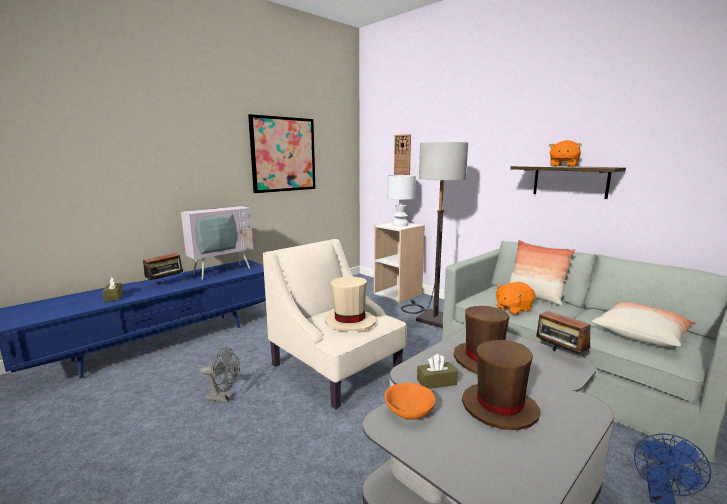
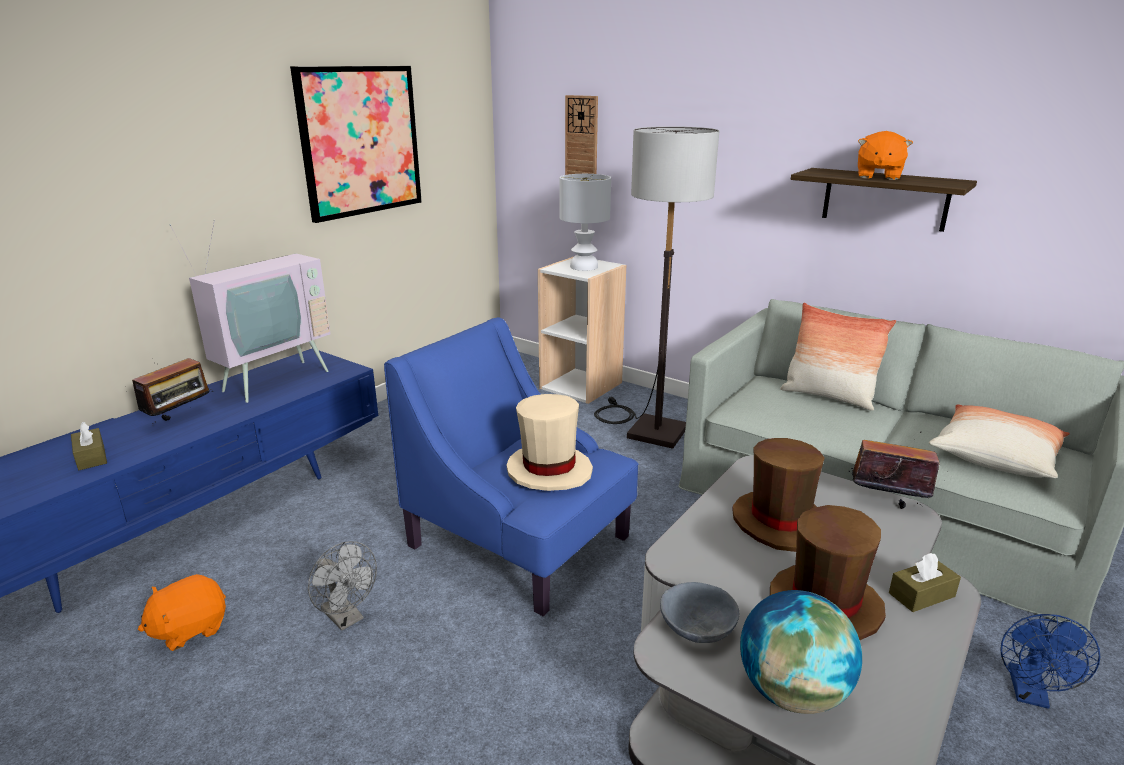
camera: 10 degrees left, 10 degrees up
grey fan [200,347,240,402] -> grey fan turned 45 degrees clockwise [308,541,377,630]
beige armchair [263,239,407,409] -> blue armchair [384,317,639,616]
orange bowl [384,383,435,419] -> grey bowl [660,582,739,643]
brown tissue box [417,354,458,389] -> brown tissue box moved to [889,553,961,612]
orange plush toy [496,282,535,315] -> orange plush toy moved to [138,574,226,651]
radio [536,307,591,354] -> radio turned 150 degrees clockwise [849,432,940,509]
none -> globe [740,590,862,714]

